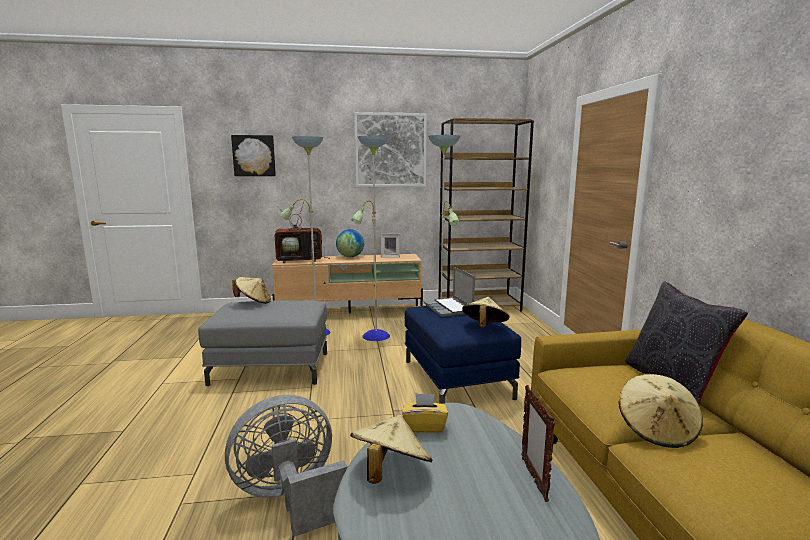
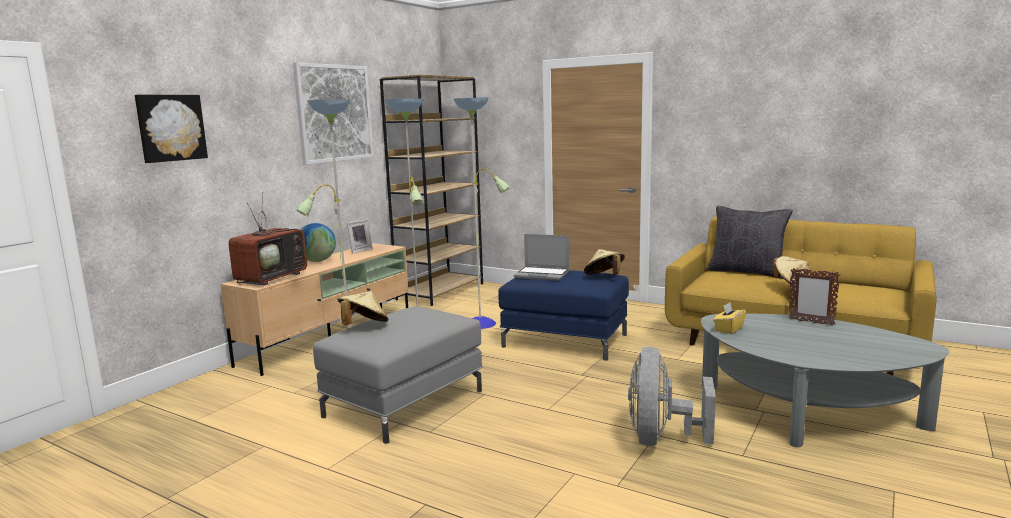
camera: 50 degrees left, 0 degrees up
beige hat [350,415,432,484] -> none

